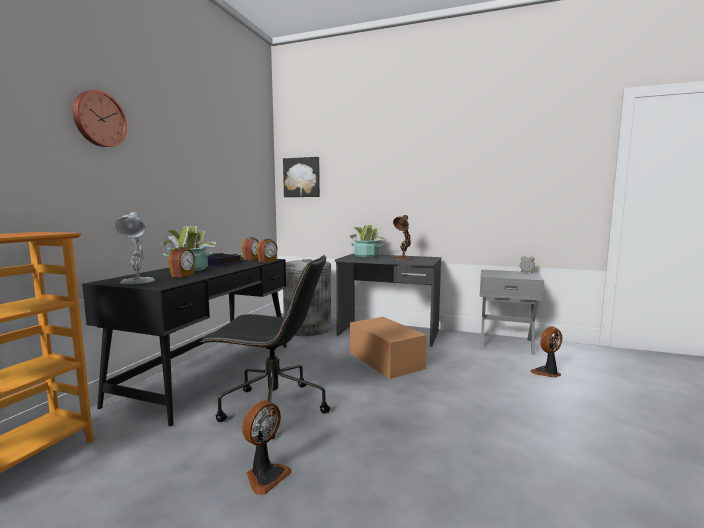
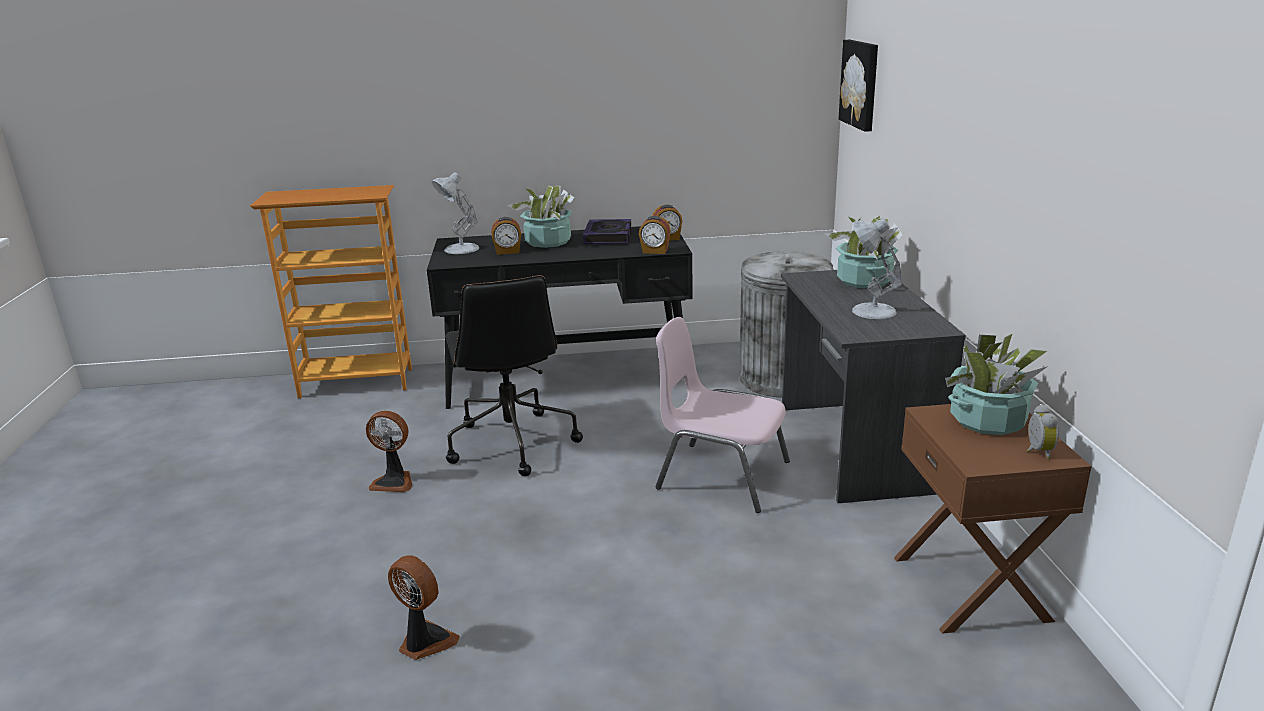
camera: 65 degrees right, 15 degrees up
wall clock [72,90,127,147] -> none
cardboard box [350,317,427,379] -> pink chair [656,317,790,513]
brown table lamp [393,215,414,260] -> white table lamp [852,218,902,319]
grey nightstand [479,270,544,355] -> brown nightstand [894,404,1092,634]
fan [530,326,562,378] -> fan moved to [388,555,460,660]
none -> potted plant [945,333,1048,435]

